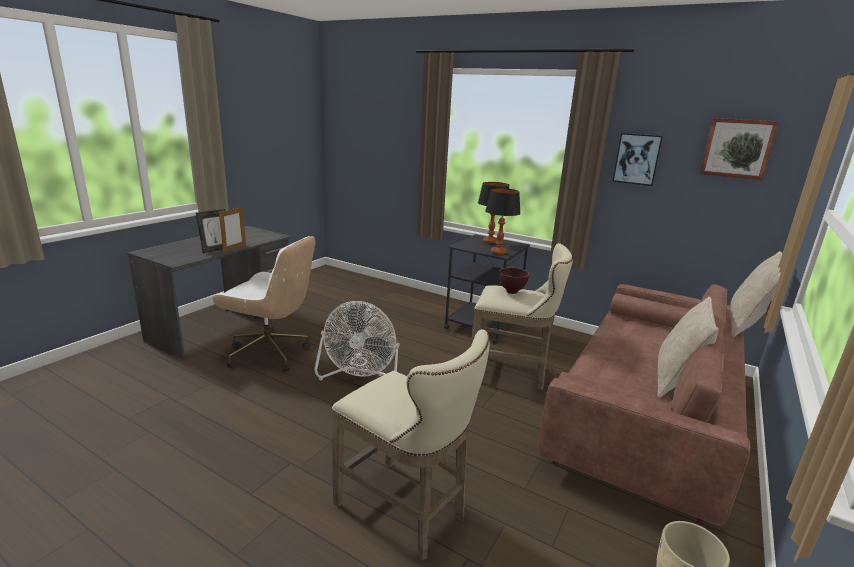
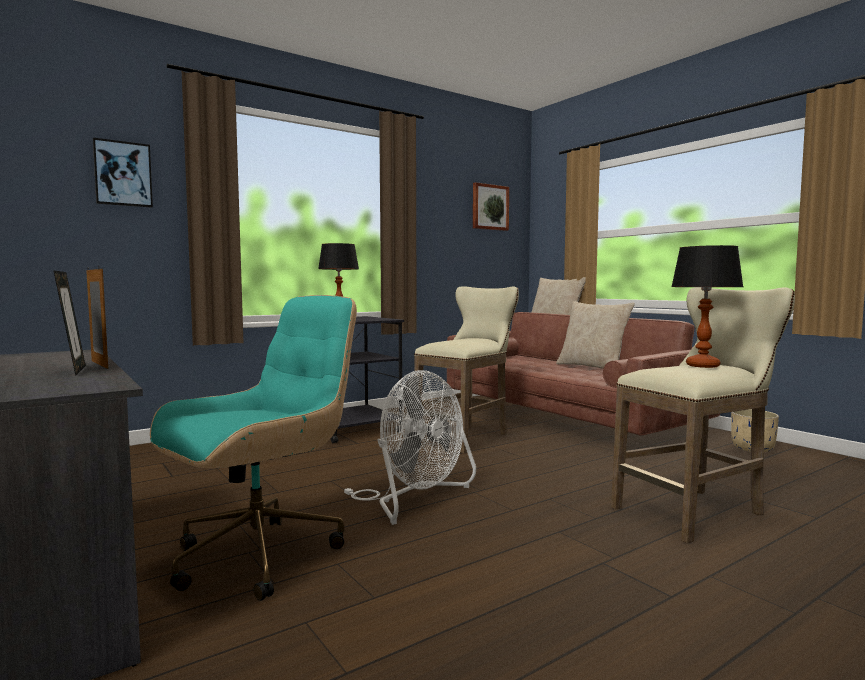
camera: 65 degrees left, 15 degrees down
white office chair [213,236,315,372] -> turquoise office chair [150,295,357,601]
table lamp [485,188,521,255] -> table lamp moved to [671,245,744,368]
brown bowl [499,268,529,294] -> none
picture [612,133,663,186] -> picture moved to [93,138,153,207]

